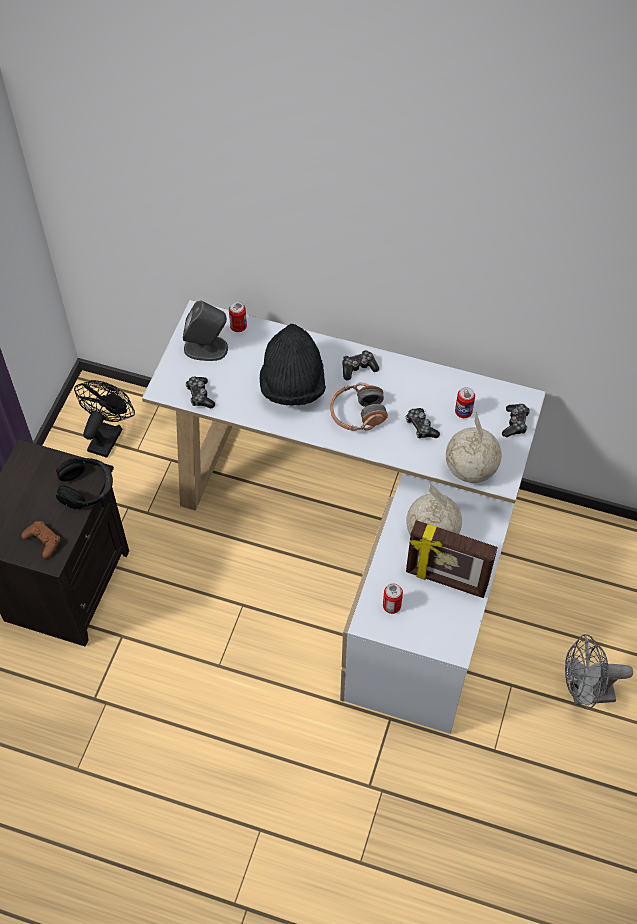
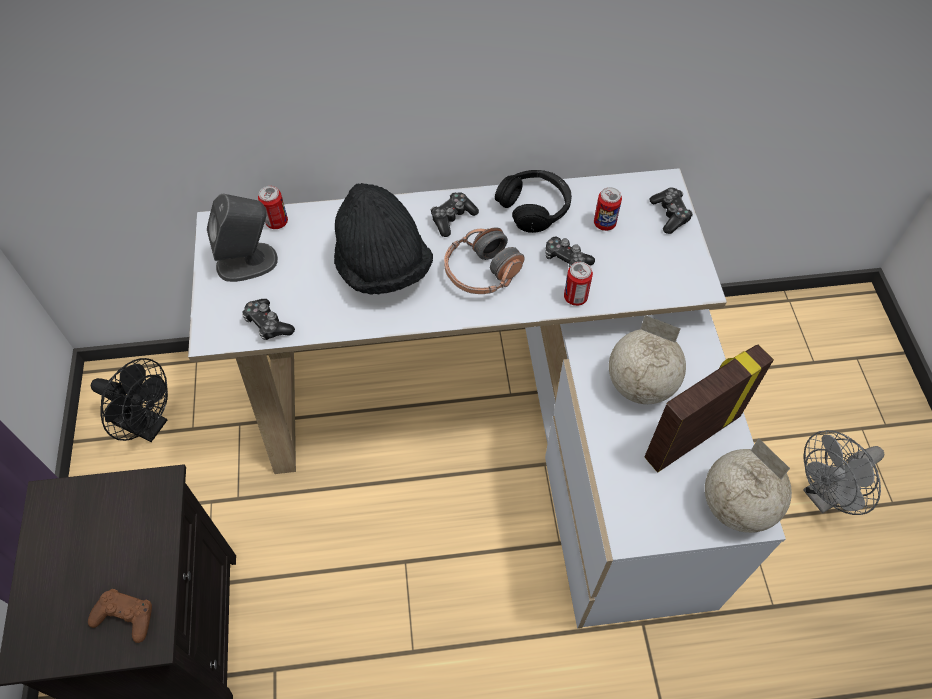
camera: 25 degrees left, 0 degrees up
black headphones [56,458,113,509] -> black headphones moved to [495,170,572,233]
black fan [74,380,135,458] -> black fan turned 120 degrees clockwise [91,358,168,442]
can [383,583,403,614] -> can moved to [564,262,593,306]
picture frame [406,520,498,598] -> picture frame turned 150 degrees clockwise [645,344,774,472]
globe [446,412,502,483] -> globe moved to [705,438,792,533]

